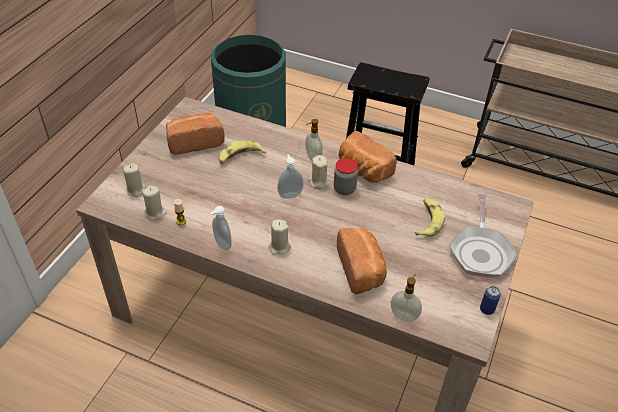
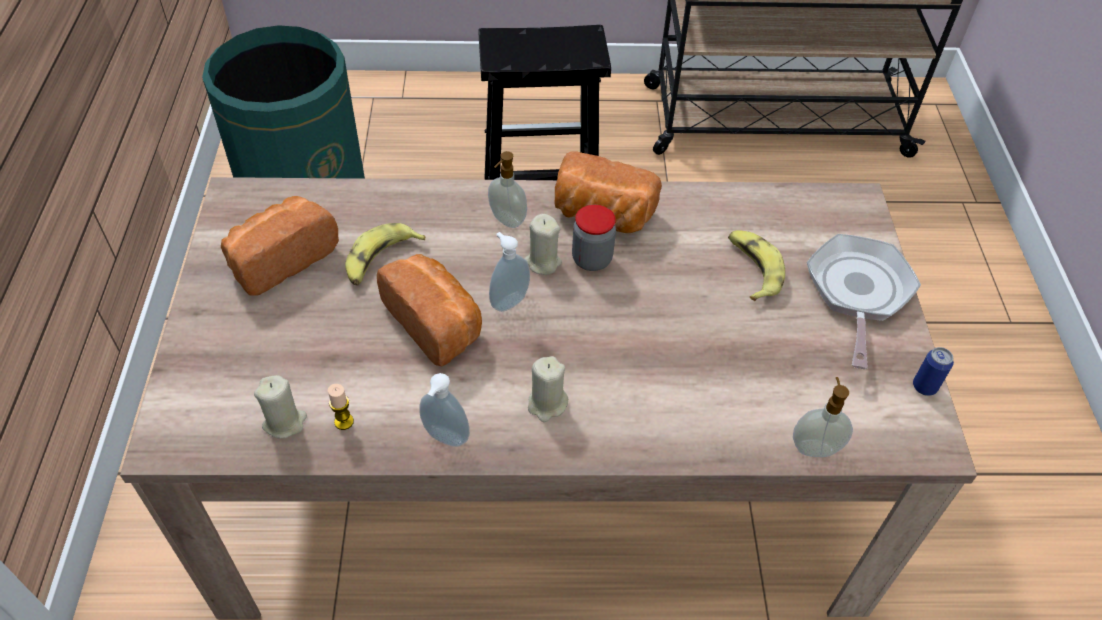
camera: 25 degrees left, 5 degrees up
beige candle [123,163,145,197] -> none
bread [337,228,387,294] -> bread moved to [377,254,482,366]
frying pan [449,194,517,278] -> frying pan turned 150 degrees counterclockwise [807,234,921,369]

